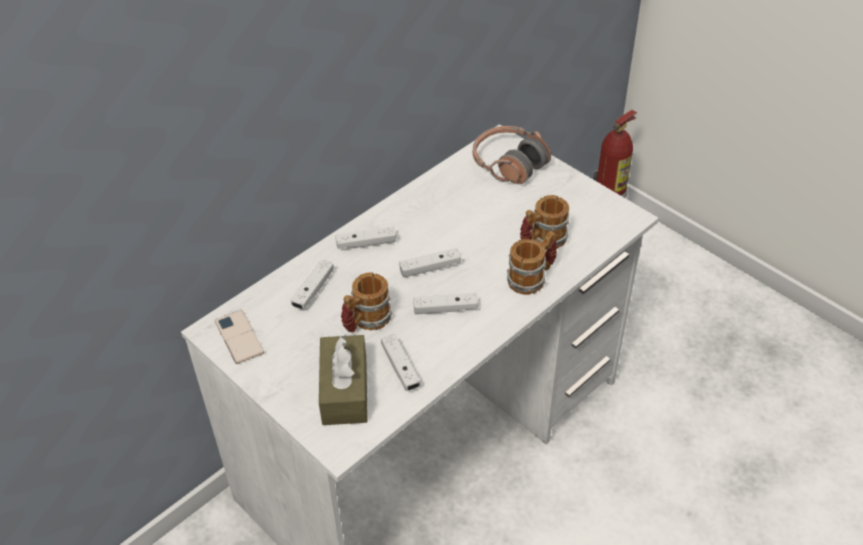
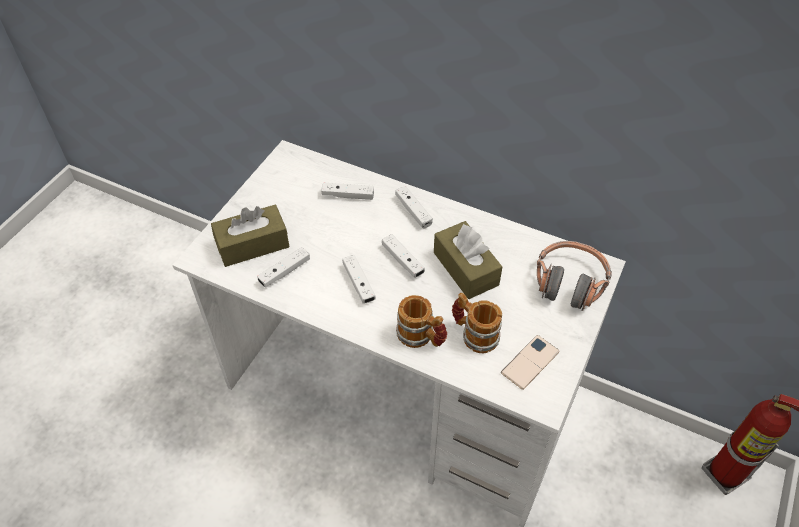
camera: 70 degrees right, 5 degrees up
phone [215,310,264,364] -> phone moved to [501,335,560,390]
mug [341,272,392,333] -> none
none -> brown tissue box [434,221,502,299]

